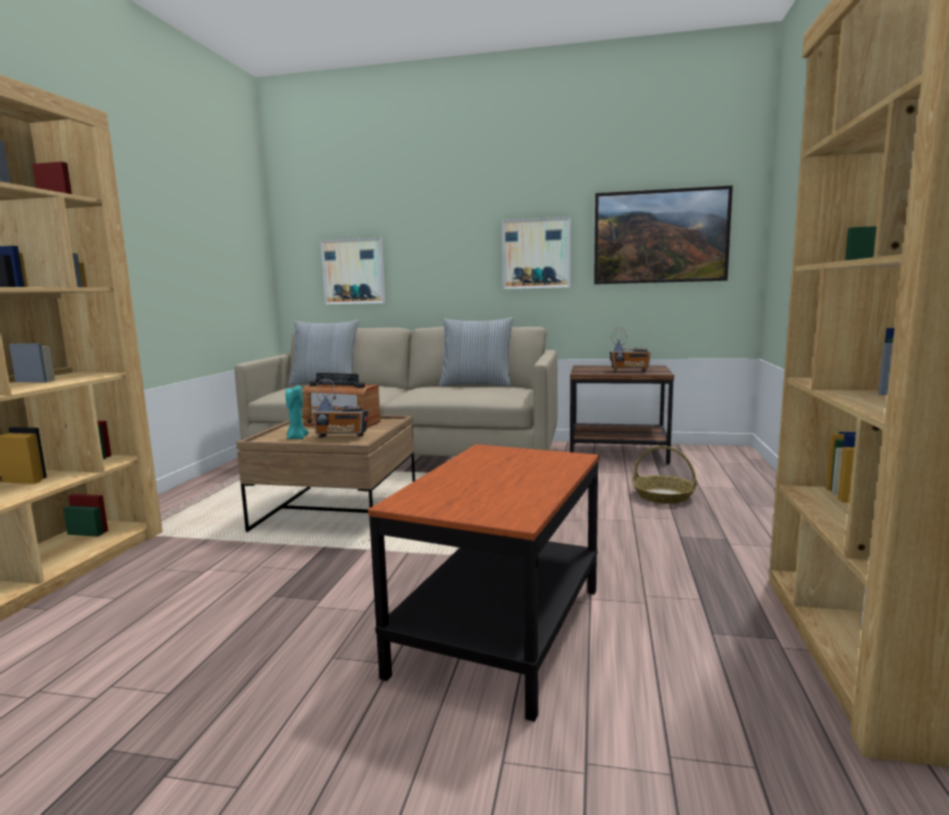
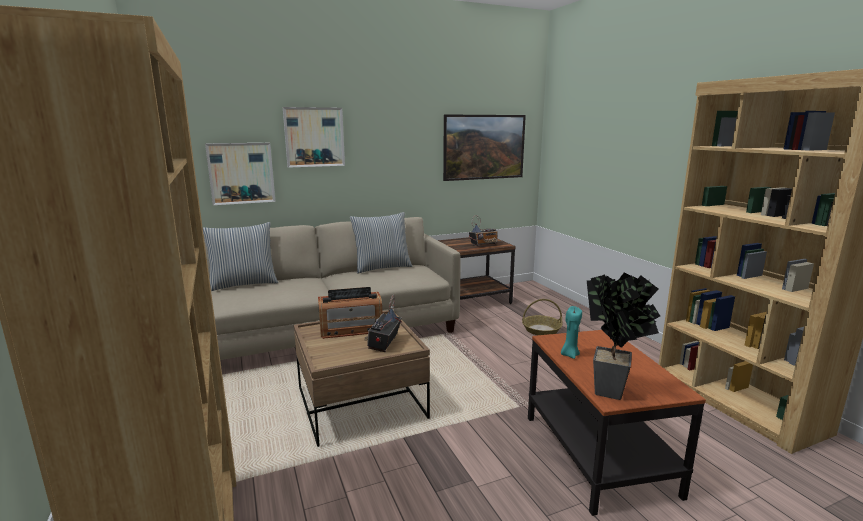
camera: 35 degrees left, 5 degrees up
turquoise candle [286,385,309,439] -> turquoise candle moved to [561,306,582,359]
radio [311,379,368,438] -> radio turned 135 degrees clockwise [364,294,402,352]
picture [502,217,571,289] -> picture moved to [283,107,345,168]
none -> potted plant [587,273,660,400]

